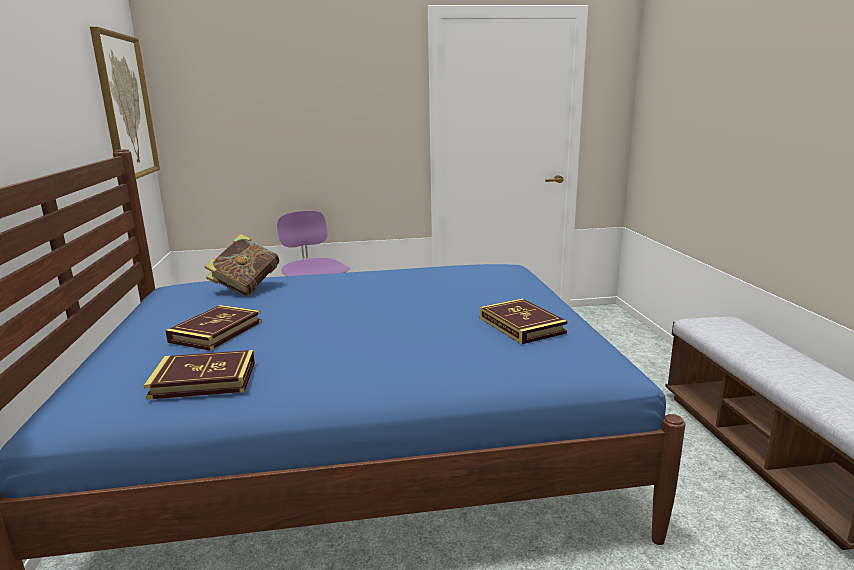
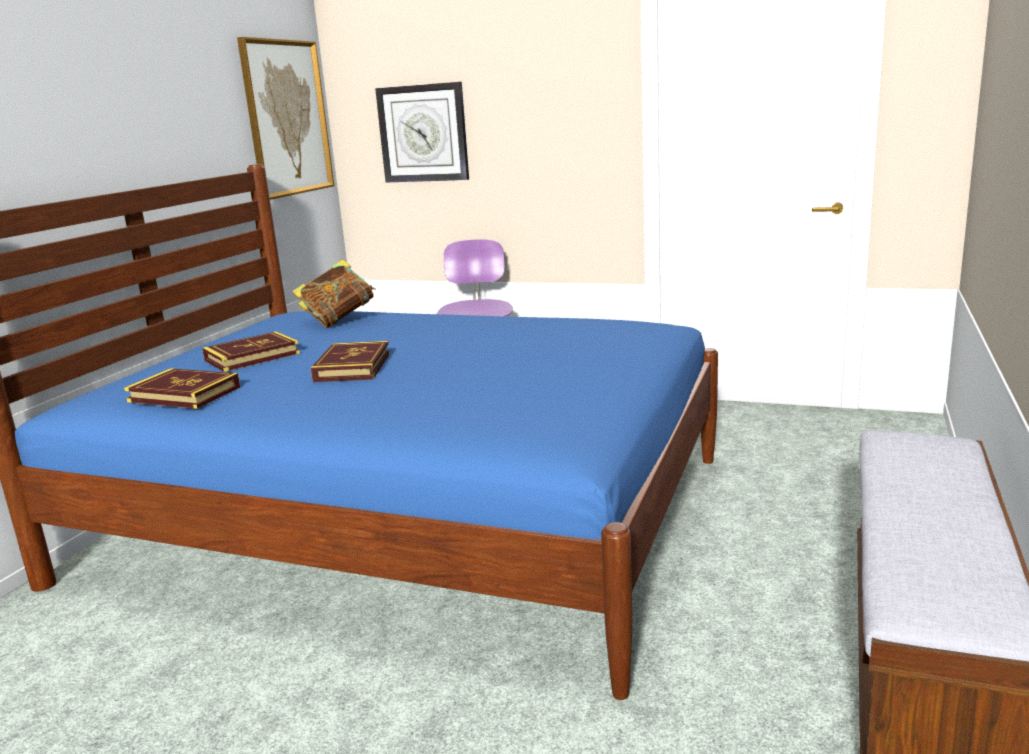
camera: 30 degrees right, 0 degrees up
book [480,299,568,344] -> book moved to [311,341,390,382]
none -> wall clock [375,82,469,183]

